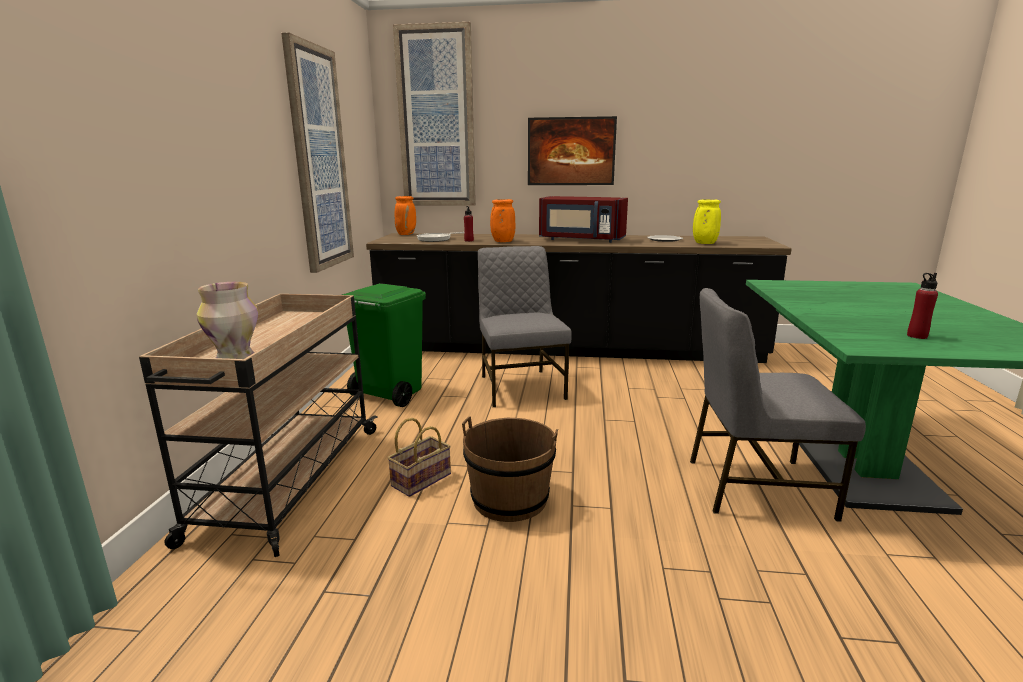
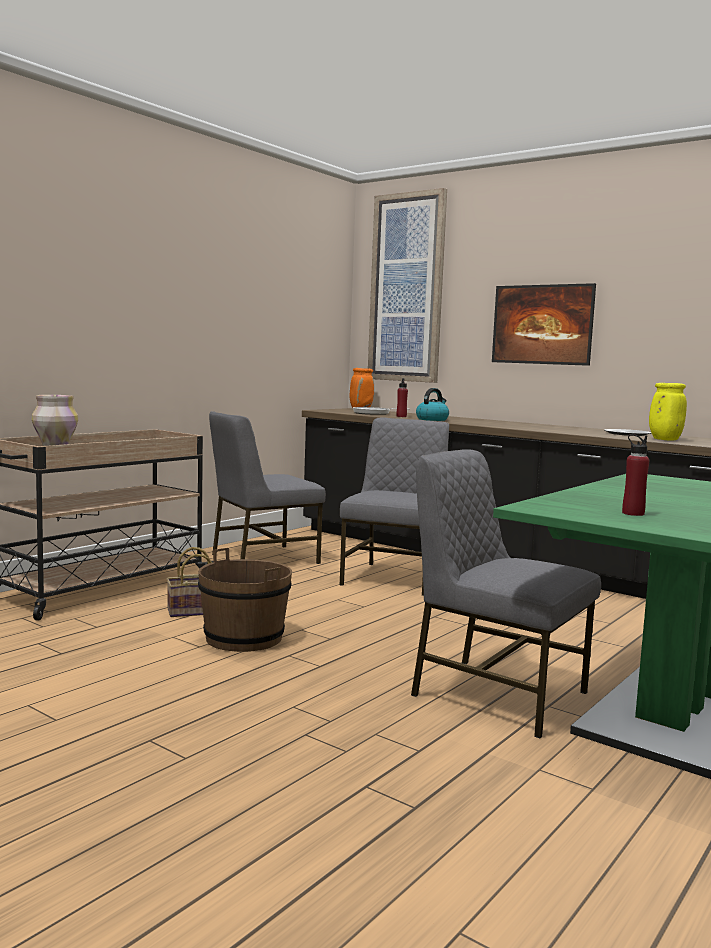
camera: 30 degrees right, 10 degrees down
picture [281,33,354,273] -> none
green trash can [342,283,426,407] -> grey chair [209,411,326,564]
orange vase [490,199,515,242] -> kettle [416,388,449,421]
red microwave [539,196,628,243] -> none

